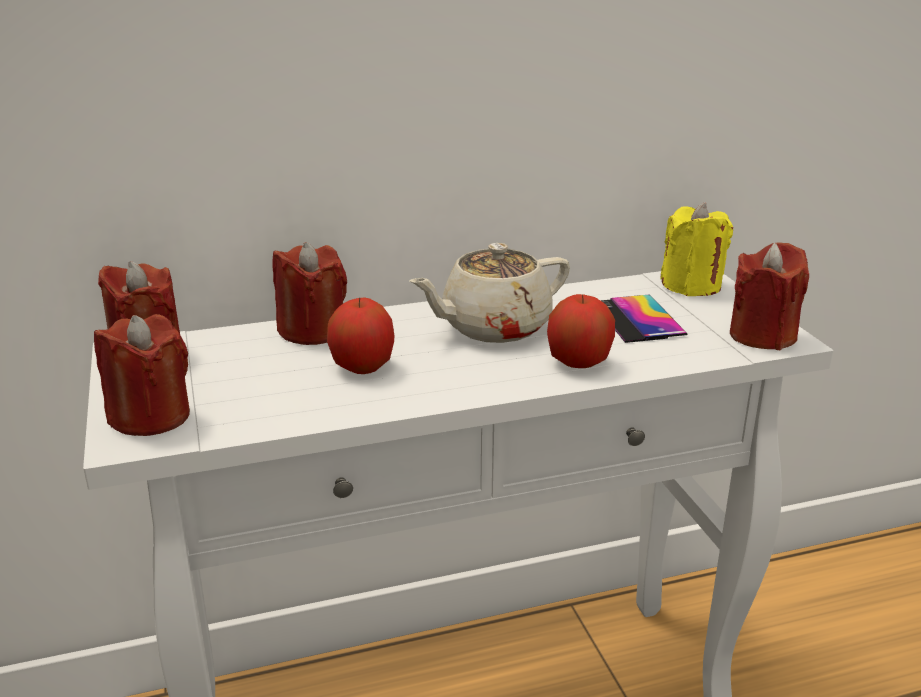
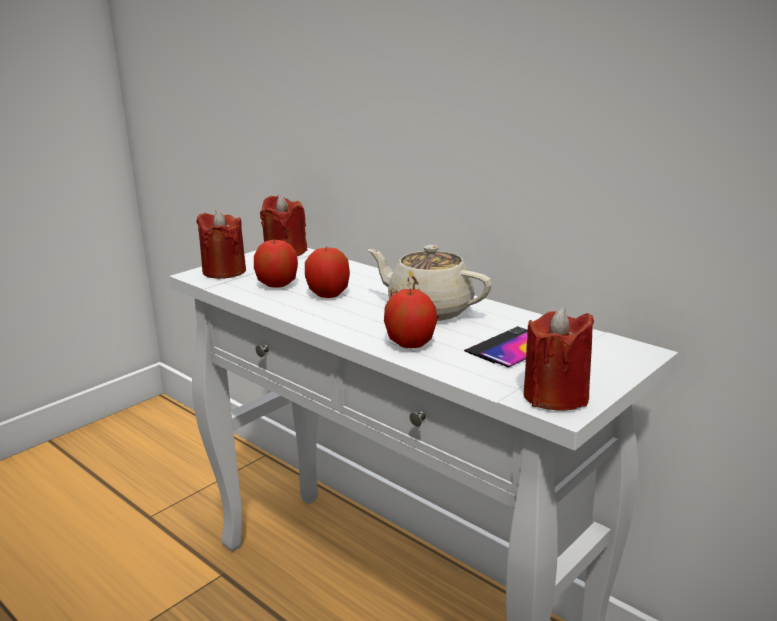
camera: 60 degrees right, 5 degrees down
red candle [273,242,347,345] -> none
yellow candle [660,202,733,296] -> none
none -> apple [254,240,298,287]

